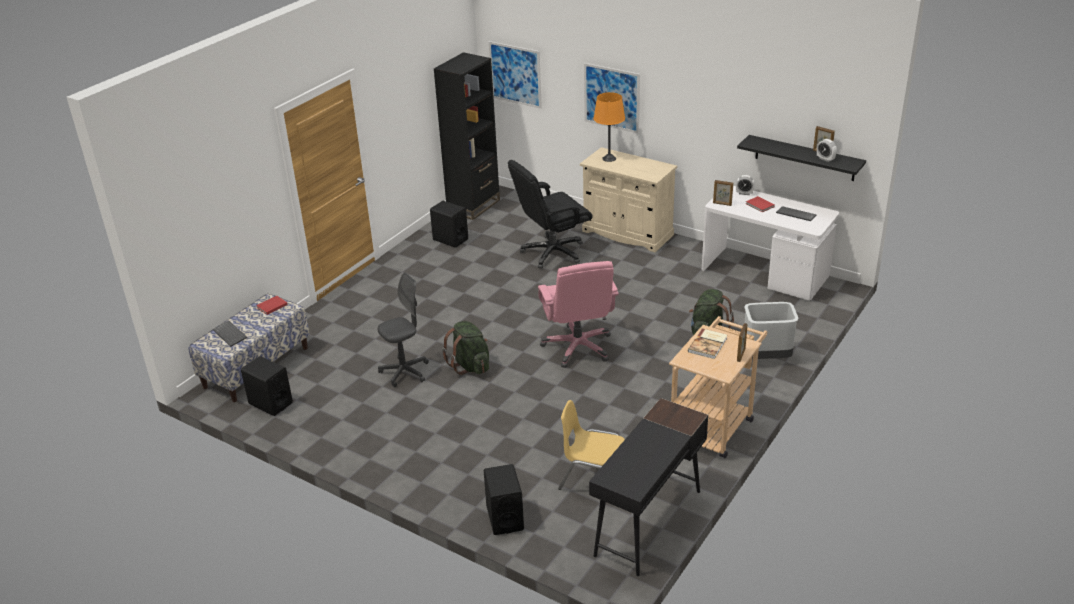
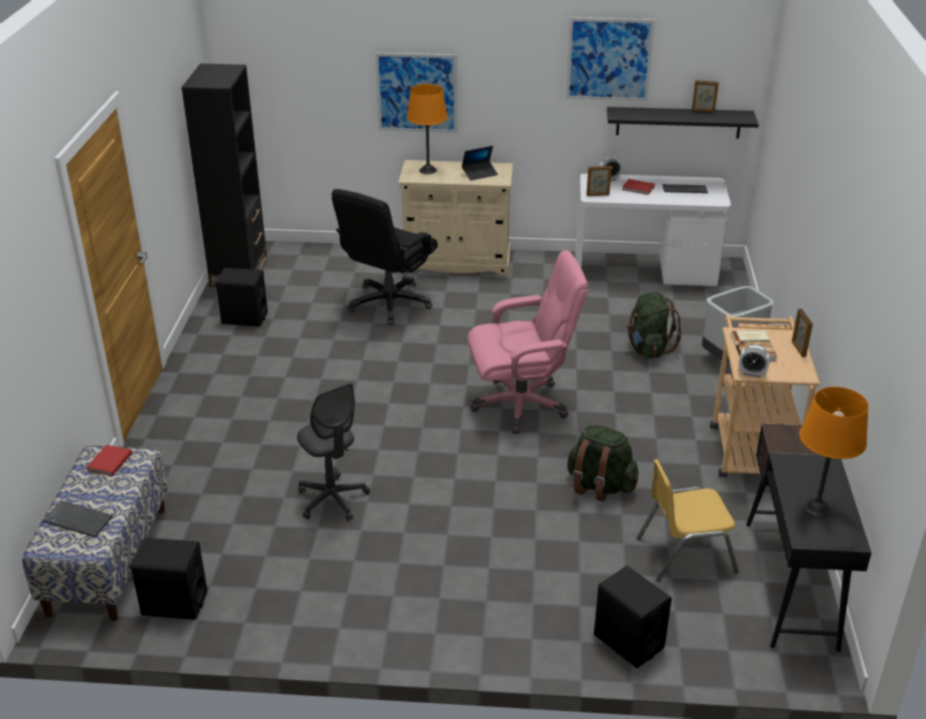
camera: 30 degrees left, 0 degrees up
grey office chair [378,272,429,387] -> grey office chair turned 120 degrees clockwise [297,383,370,521]
green backpack [442,321,489,375] -> green backpack moved to [567,425,638,502]
picture [489,41,542,109] -> picture moved to [566,17,655,101]
pink office chair [538,261,619,368] -> pink office chair turned 60 degrees counterclockwise [467,250,588,434]
alarm clock [817,139,837,162] -> alarm clock moved to [739,345,770,378]
none -> laptop [462,146,498,181]
none -> orange table lamp [800,387,869,517]

